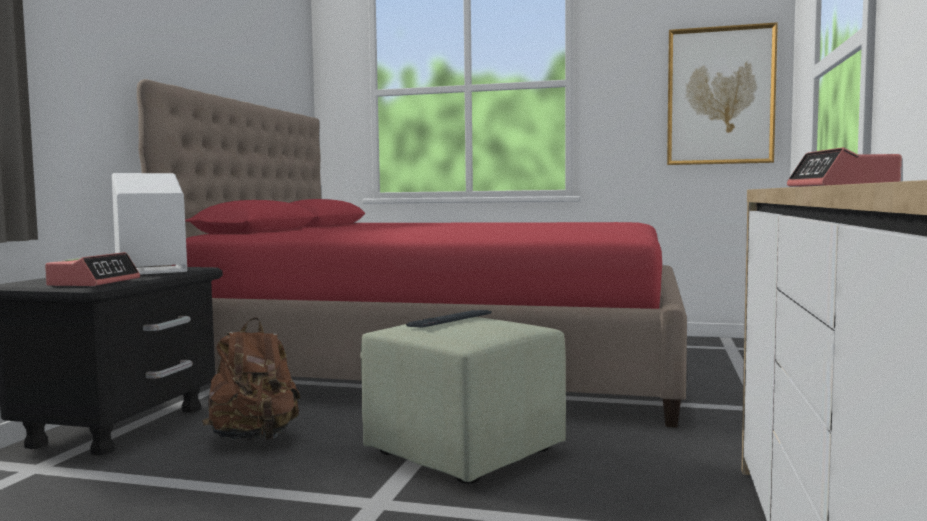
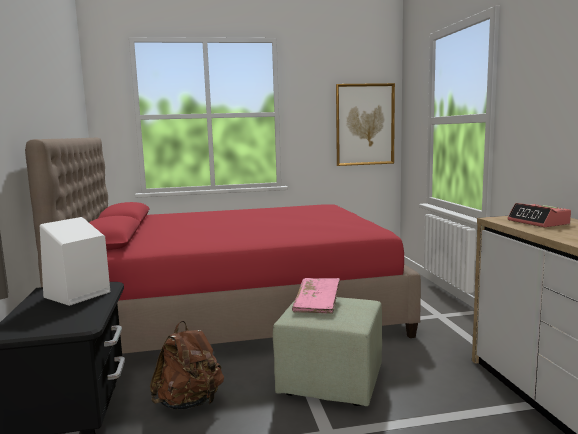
camera: 25 degrees left, 5 degrees up
alarm clock [45,252,140,287] -> none
keyboard [406,310,492,328] -> pink book [292,278,340,314]

